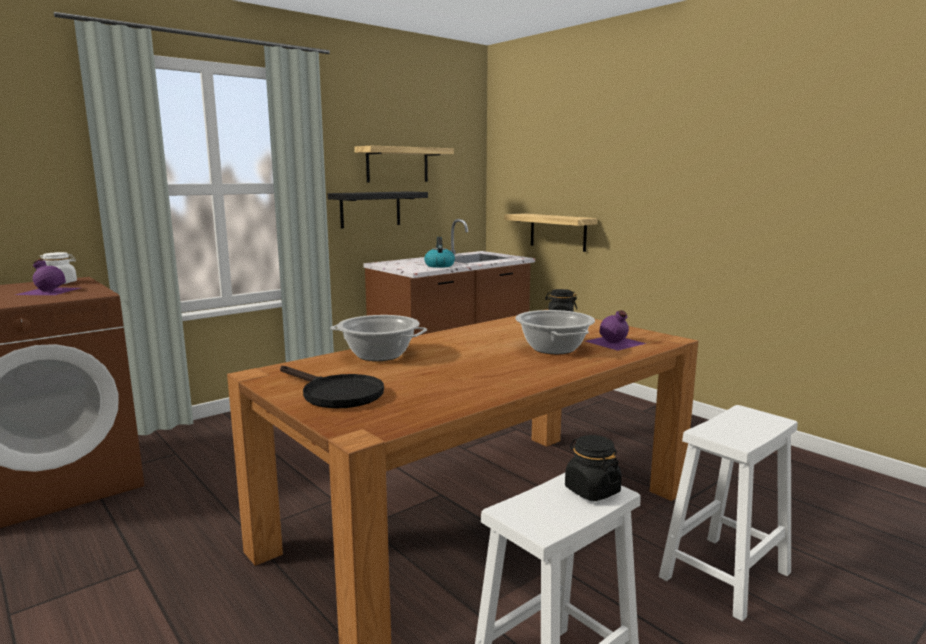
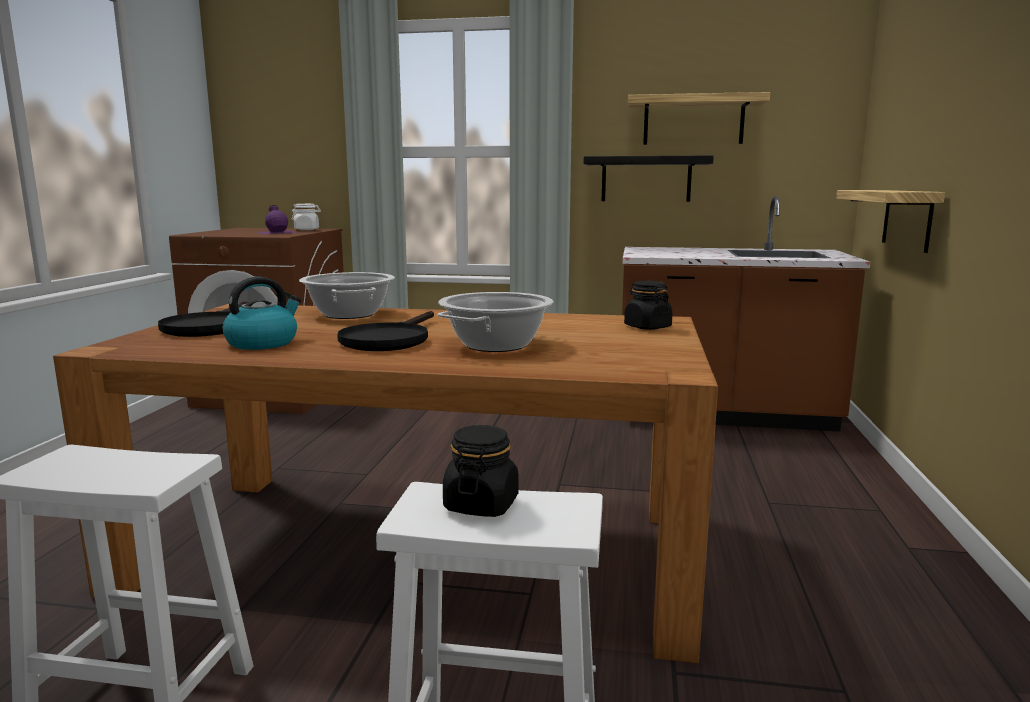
camera: 50 degrees right, 0 degrees up
kettle [424,237,455,268] -> kettle moved to [223,277,301,350]
black jar [565,435,622,501] -> black jar moved to [443,425,519,517]
purple bottle [585,310,647,351] -> none
none -> black frying pan [337,311,434,351]

